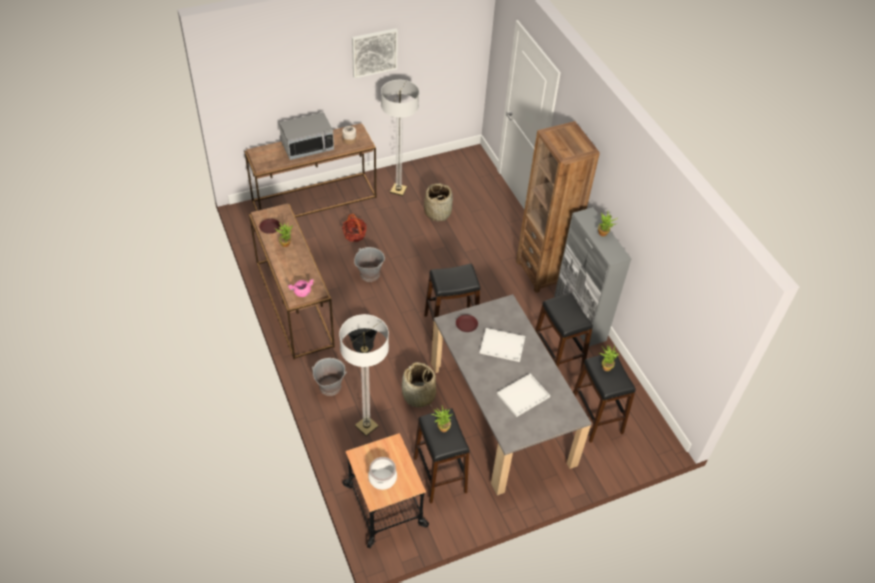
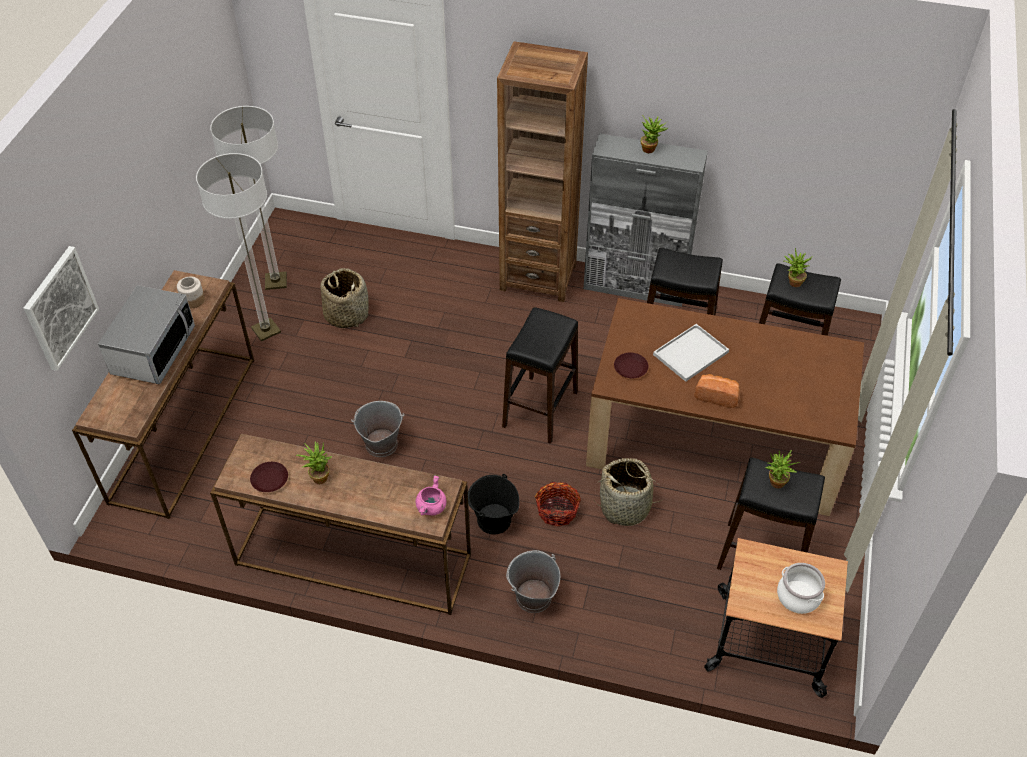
camera: 50 degrees left, 0 degrees up
floor lamp [339,314,389,436] -> floor lamp moved to [210,106,287,290]
basket [342,214,367,242] -> basket moved to [535,482,581,527]
picture [352,28,398,79] -> picture moved to [23,246,99,371]
grey dining table [431,294,591,495] -> brown dining table [586,298,864,516]
white tray [497,374,550,417] -> none
none -> bread [695,374,740,408]

